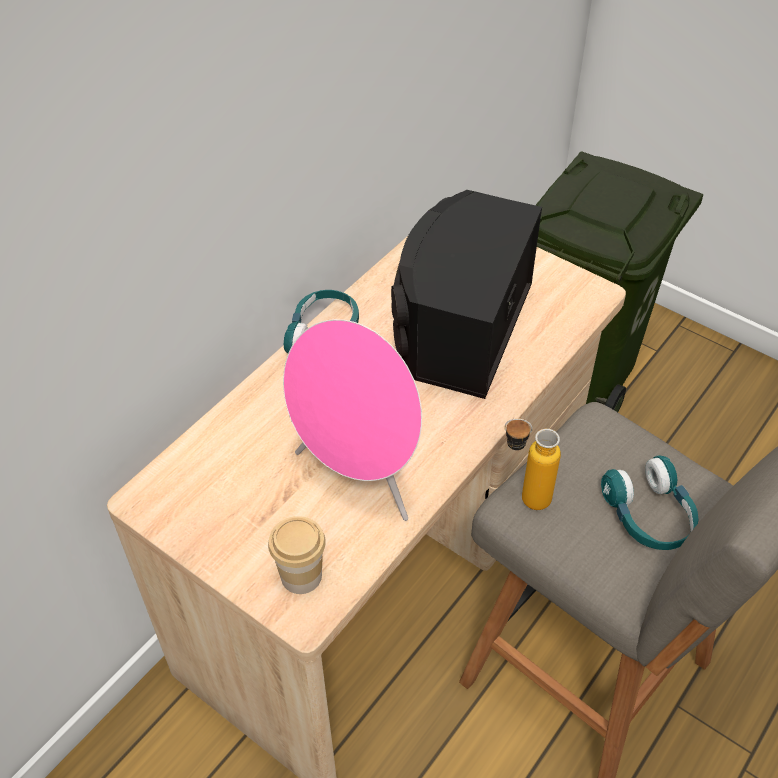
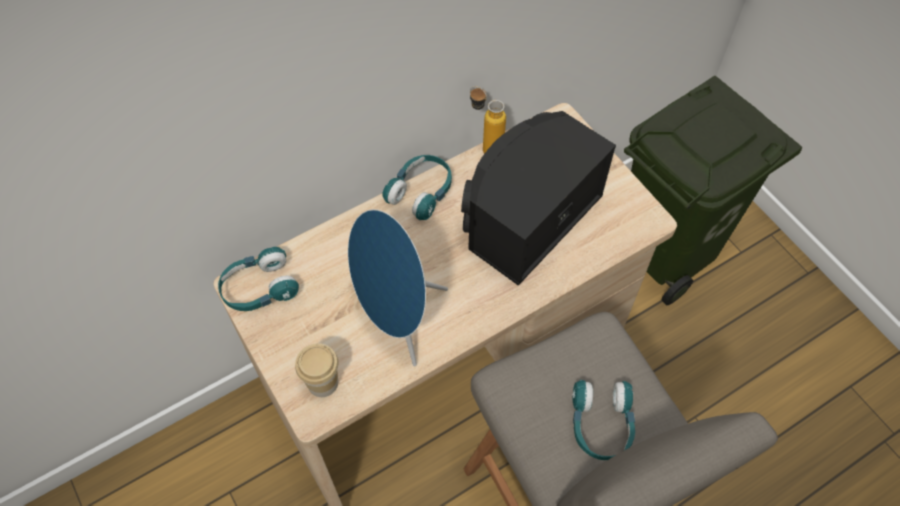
camera: 20 degrees right, 10 degrees up
pink speaker [283,319,422,521] -> blue speaker [348,209,448,366]
bottle [504,418,561,510] -> bottle moved to [470,86,506,154]
none -> turquoise headphones [218,247,299,311]

